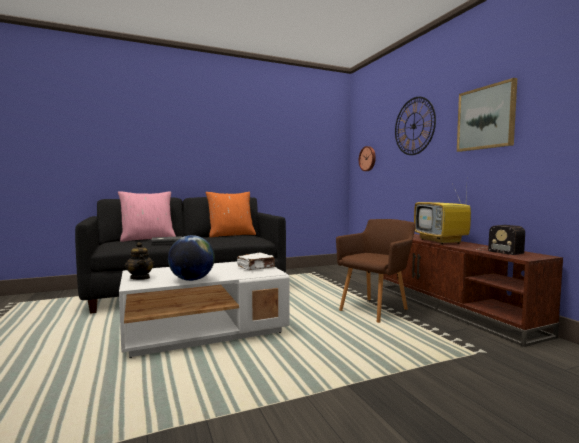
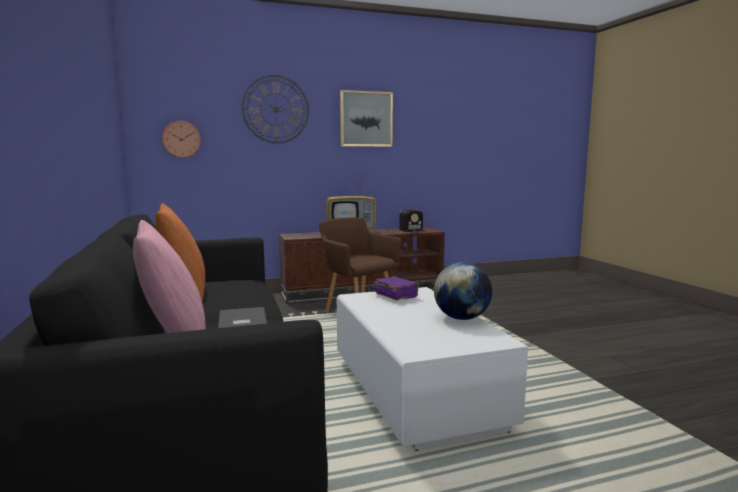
camera: 85 degrees left, 5 degrees up
teapot [125,242,154,280] -> none
white book [237,253,275,270] -> purple book [373,276,420,300]

